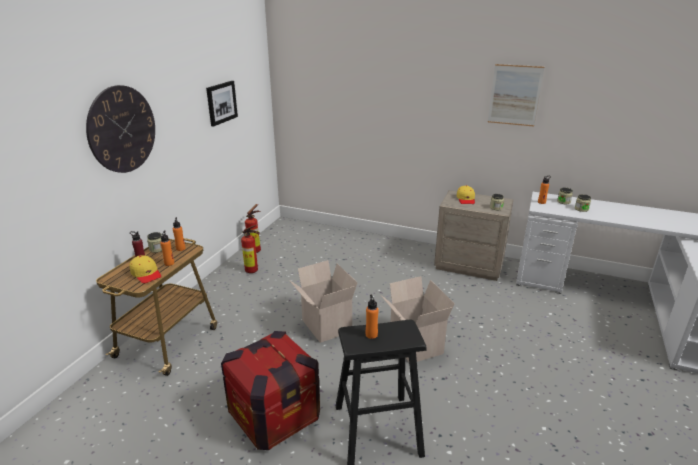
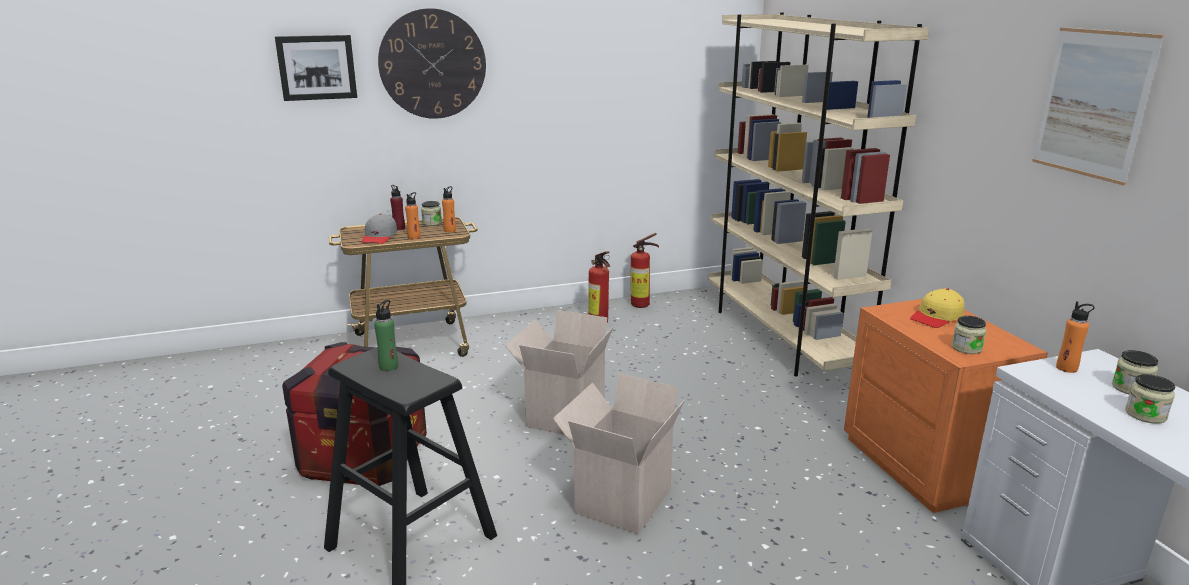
camera: 50 degrees right, 5 degrees down
yellow cap [129,255,161,283] -> grey cap [361,213,397,244]
picture [206,81,238,126] -> picture moved to [275,35,357,101]
orange bottle [366,295,379,339] -> green bottle [374,300,398,371]
beige nightstand [434,190,514,281] -> orange nightstand [844,299,1048,513]
none -> beige bookcase [708,12,929,377]

